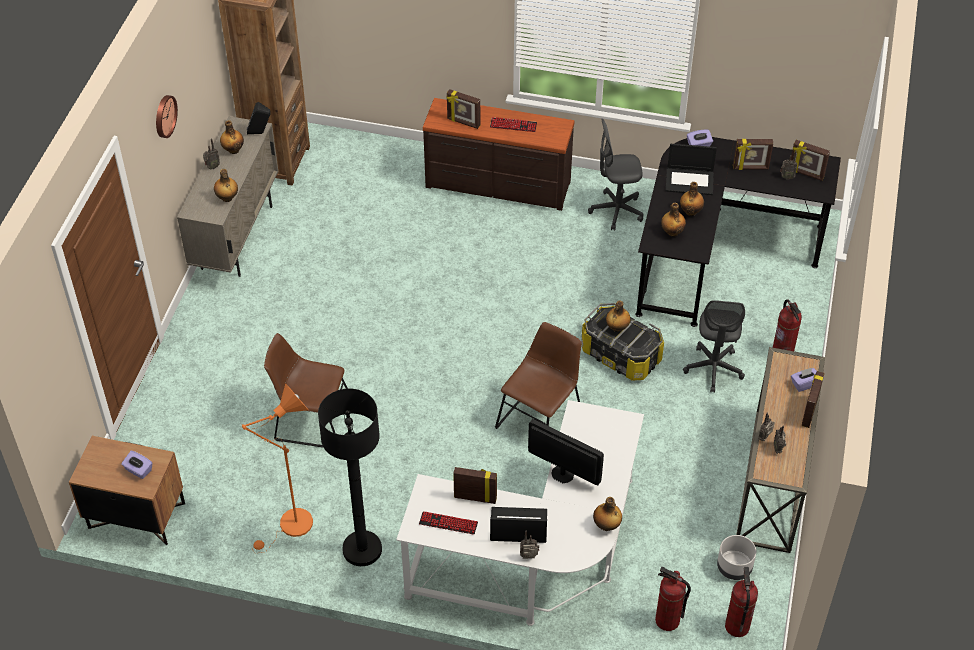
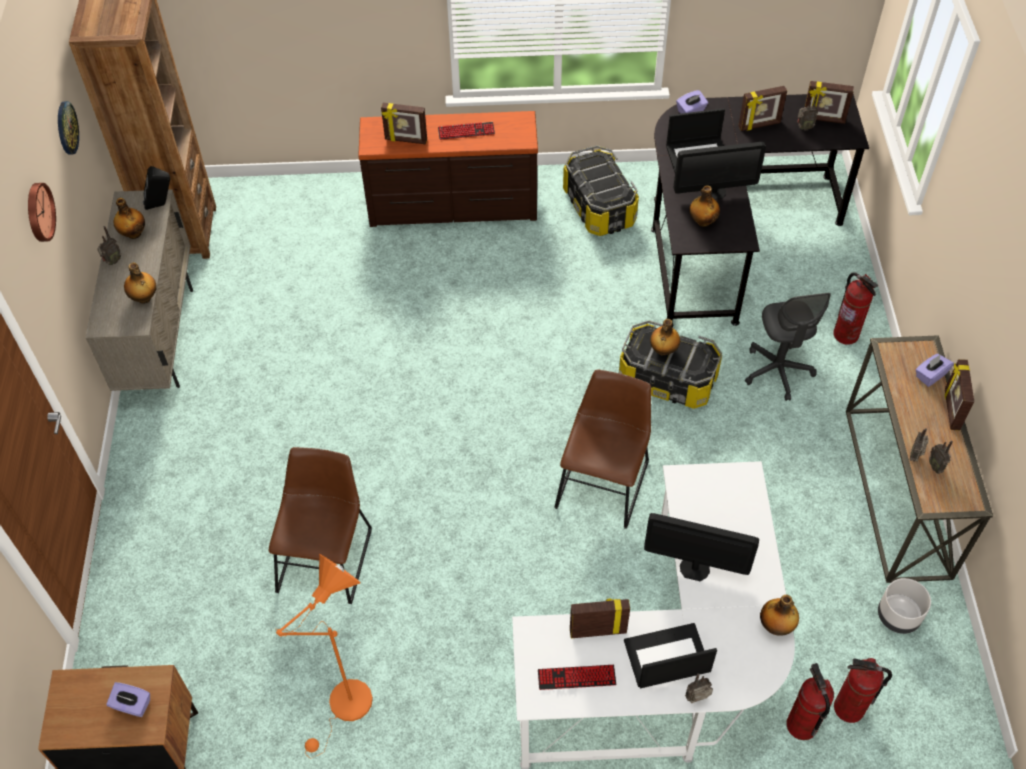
camera: 15 degrees left, 5 degrees up
brown chair [264,333,348,448] -> brown chair turned 105 degrees clockwise [269,447,372,604]
black floor lamp [318,388,382,566] -> none
grey office chair [588,119,644,231] -> storage box [563,145,639,236]
bottle [680,182,704,216] -> monitor [674,142,766,199]
fire extinguisher [725,567,758,637] -> fire extinguisher moved to [786,663,834,740]
none -> wall clock [58,101,79,155]

